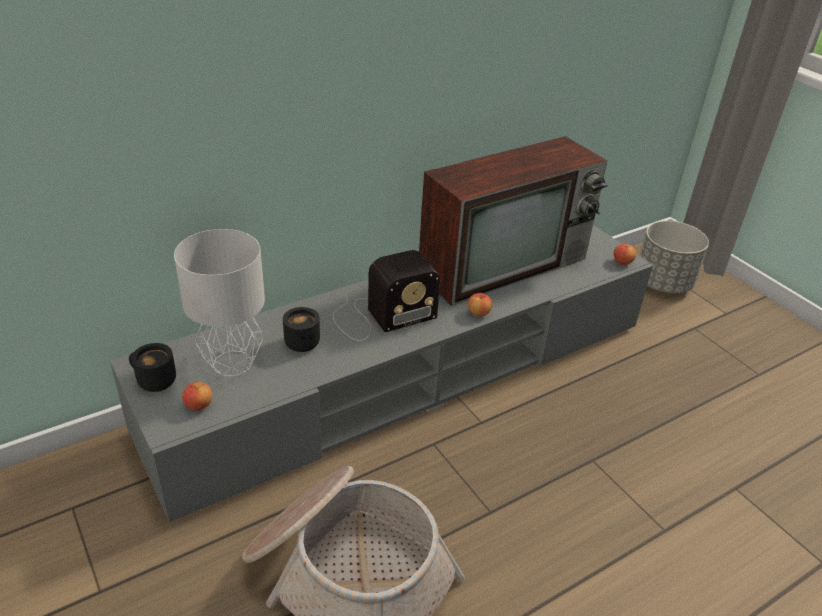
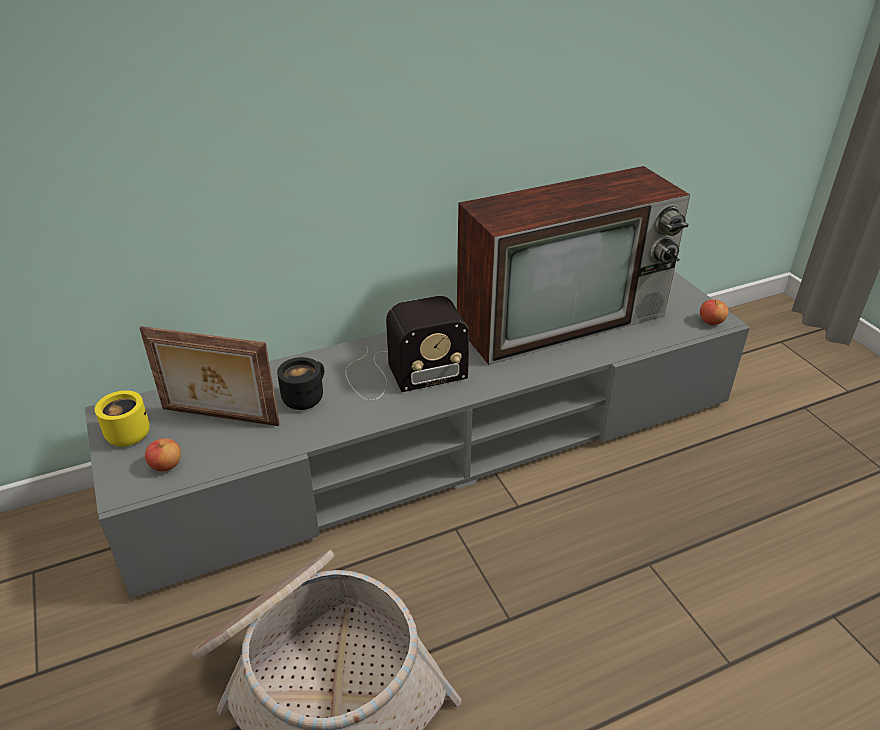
camera: 10 degrees right, 0 degrees up
black mug [129,343,176,392] -> yellow mug [95,390,150,447]
grey table lamp [174,229,265,376] -> picture frame [140,326,280,426]
apple [468,293,492,316] -> none
grey planter [640,221,709,293] -> none

